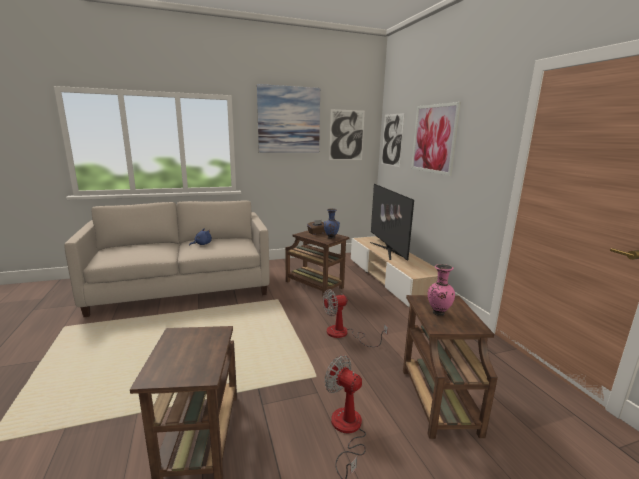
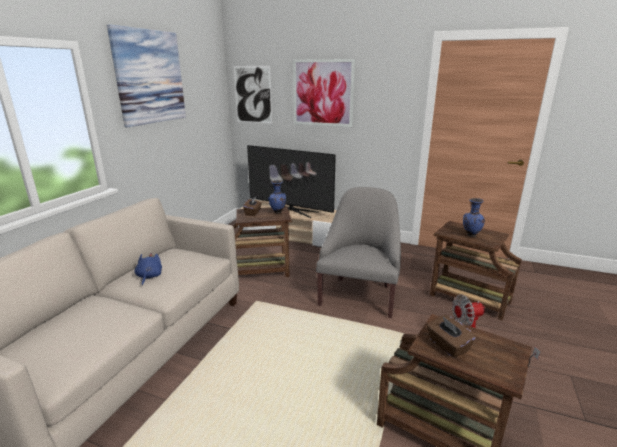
camera: 50 degrees left, 5 degrees up
fan [323,289,388,347] -> grey armchair [316,187,401,318]
picture [329,109,365,160] -> none
pink vase [428,264,455,316] -> blue vase [463,198,485,238]
none -> brown tissue box [427,315,476,358]

